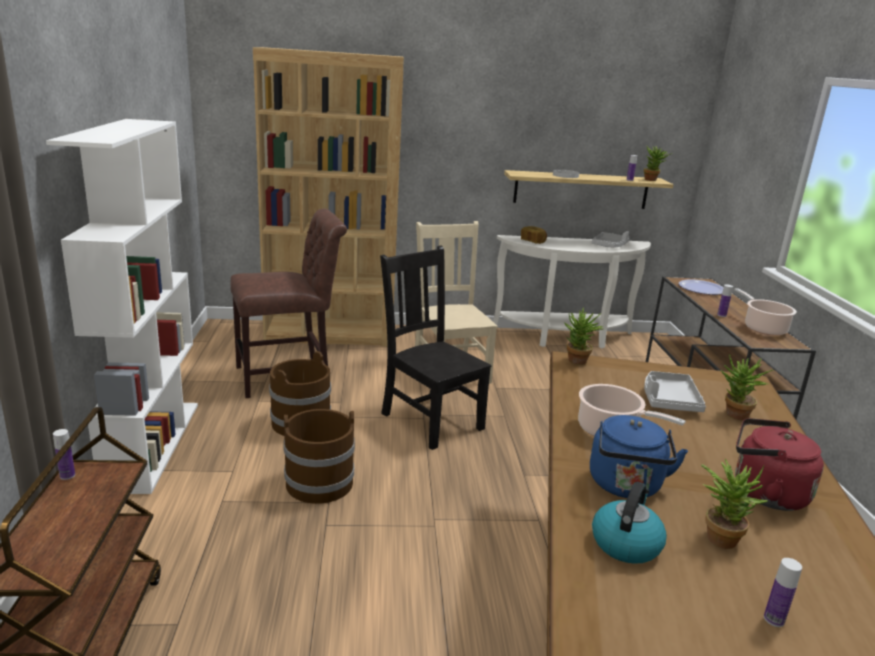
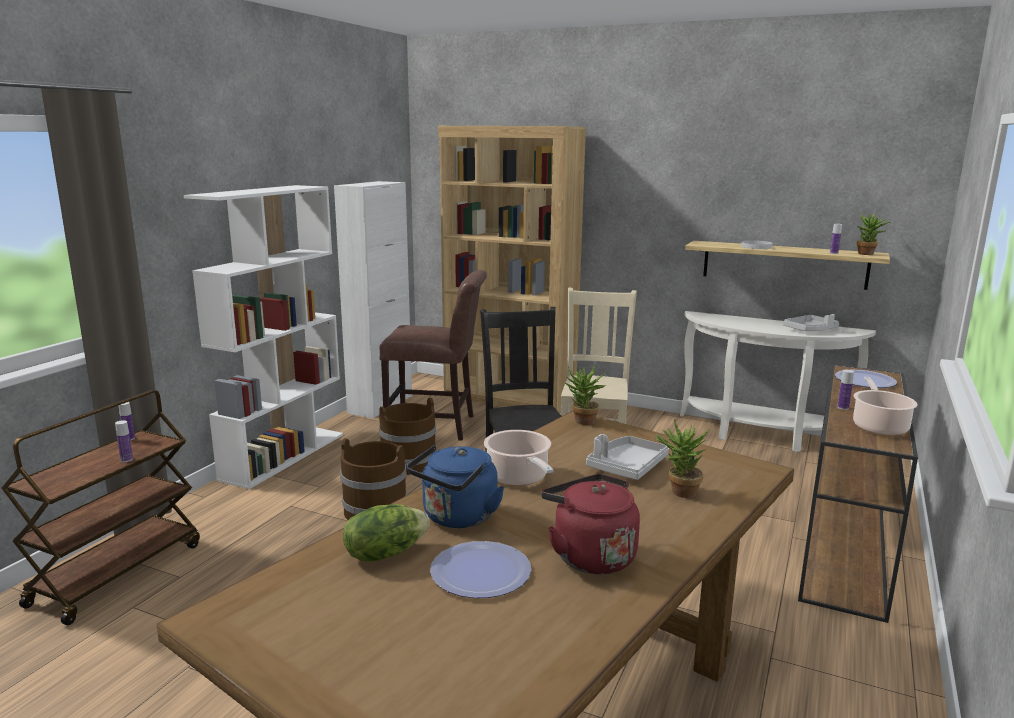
camera: 30 degrees right, 5 degrees down
bread [521,226,547,244] -> none
kettle [592,482,667,564] -> lettuce [343,504,430,562]
potted plant [701,458,768,549] -> plate [430,541,531,598]
bottle [764,558,802,627] -> bottle moved to [115,420,133,462]
none -> white cabinet [334,181,412,419]

